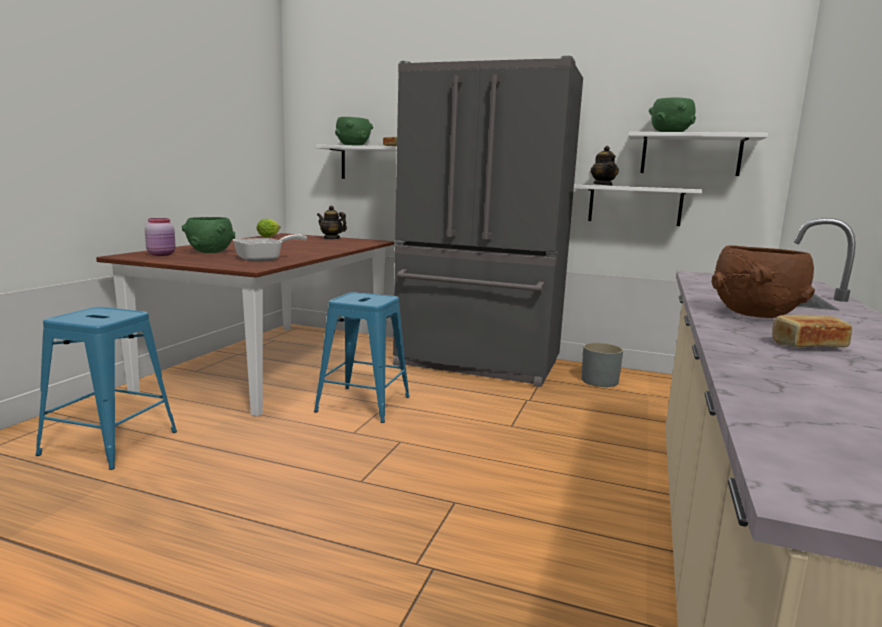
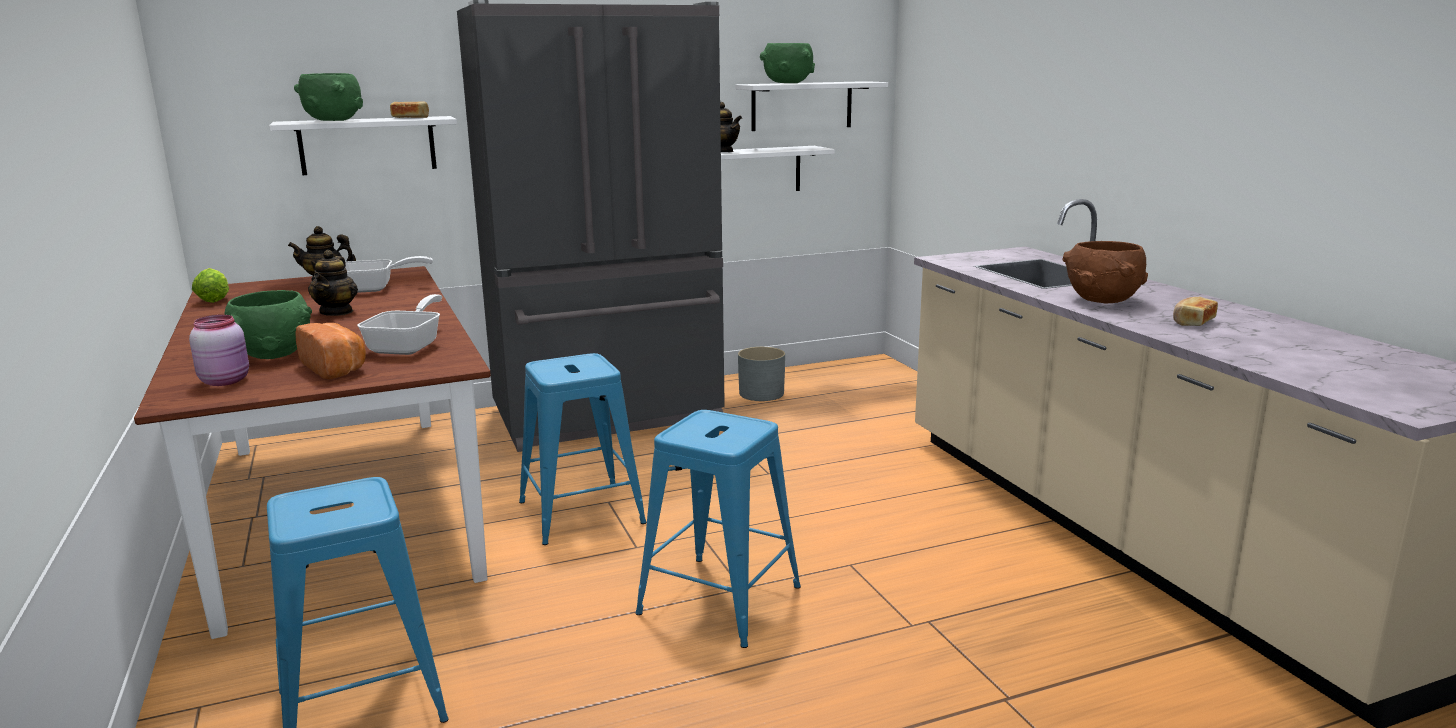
camera: 40 degrees left, 5 degrees up
none -> bread [295,323,366,379]
none -> teapot [308,250,358,316]
none -> frying pan [345,256,433,293]
none -> blue stool [636,410,801,648]

